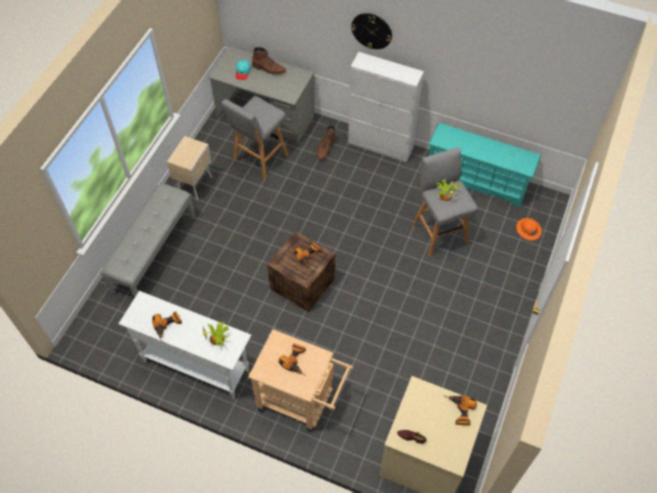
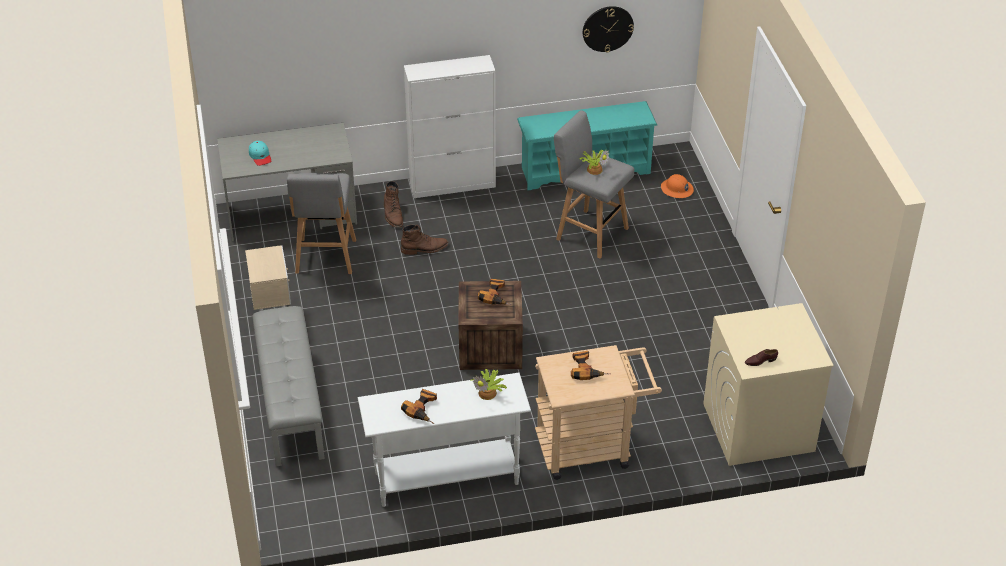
camera: 35 degrees left, 15 degrees down
brown boot [252,47,286,75] -> brown boot moved to [401,225,449,255]
wall clock [351,13,392,49] -> wall clock moved to [583,6,634,53]
power drill [443,395,477,425] -> none

